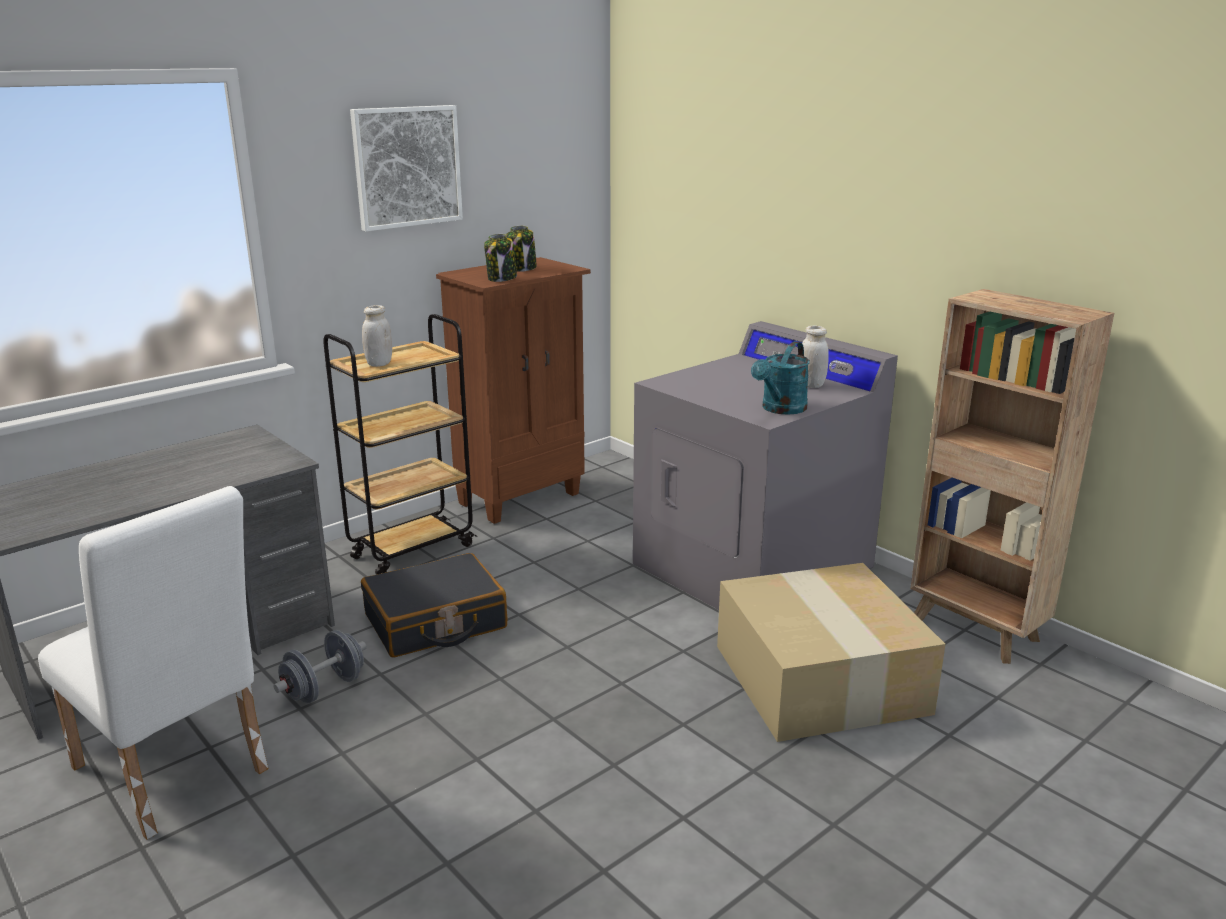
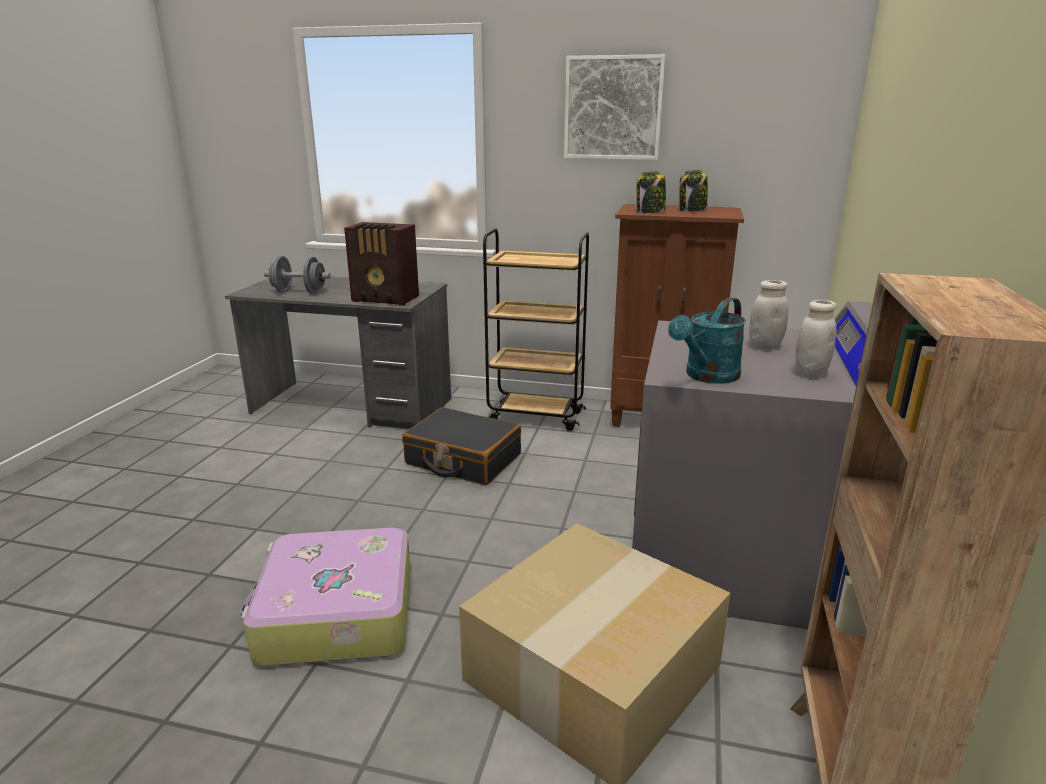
camera: 55 degrees right, 0 degrees up
white chair [38,486,269,840] -> none
grey dumbbell [274,630,367,703] -> grey dumbbell moved to [264,256,330,293]
white jar [362,305,392,367] -> white jar moved to [749,280,789,350]
turquoise watering can [751,341,810,415] -> turquoise watering can turned 45 degrees counterclockwise [668,297,746,384]
none -> suitcase [240,528,410,666]
none -> radio [344,222,419,306]

